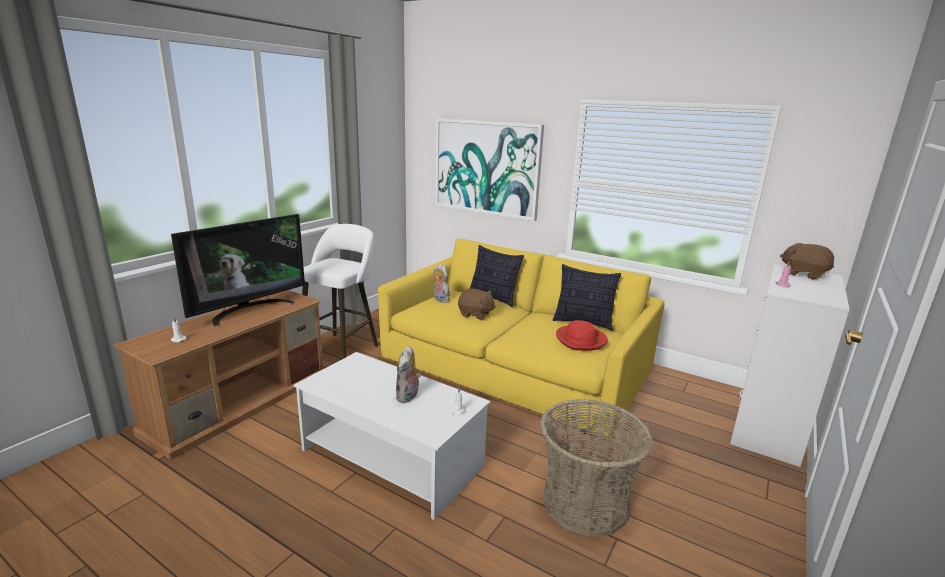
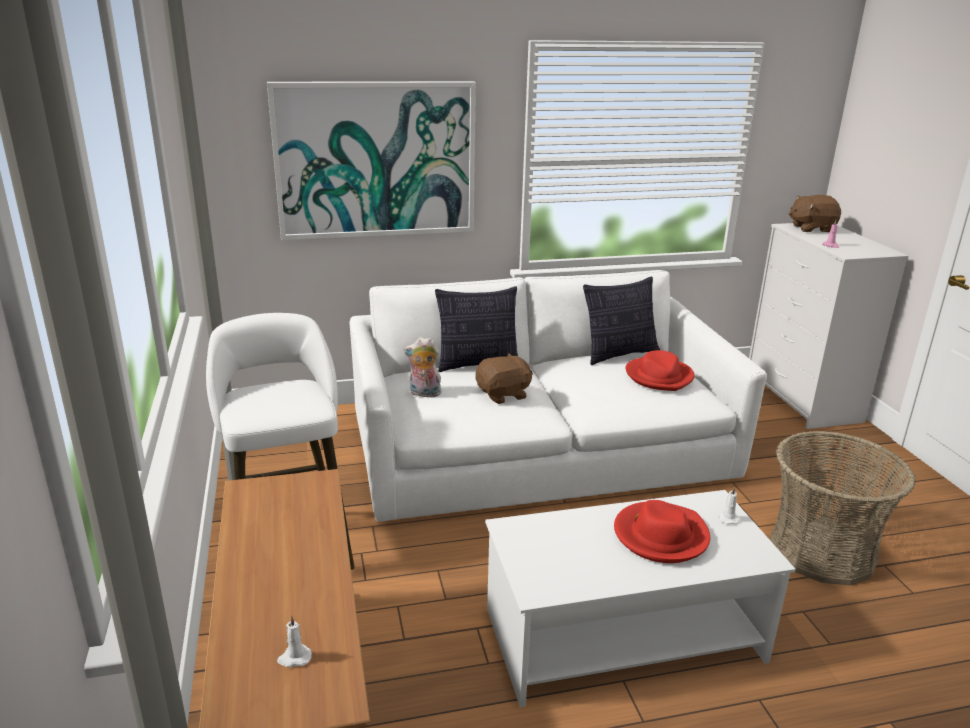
camera: 45 degrees left, 5 degrees up
television [171,214,305,326] -> none
yellow sofa [378,239,665,438] -> white sofa [350,270,767,522]
plush toy [396,345,420,403] -> red hat [614,500,710,563]

